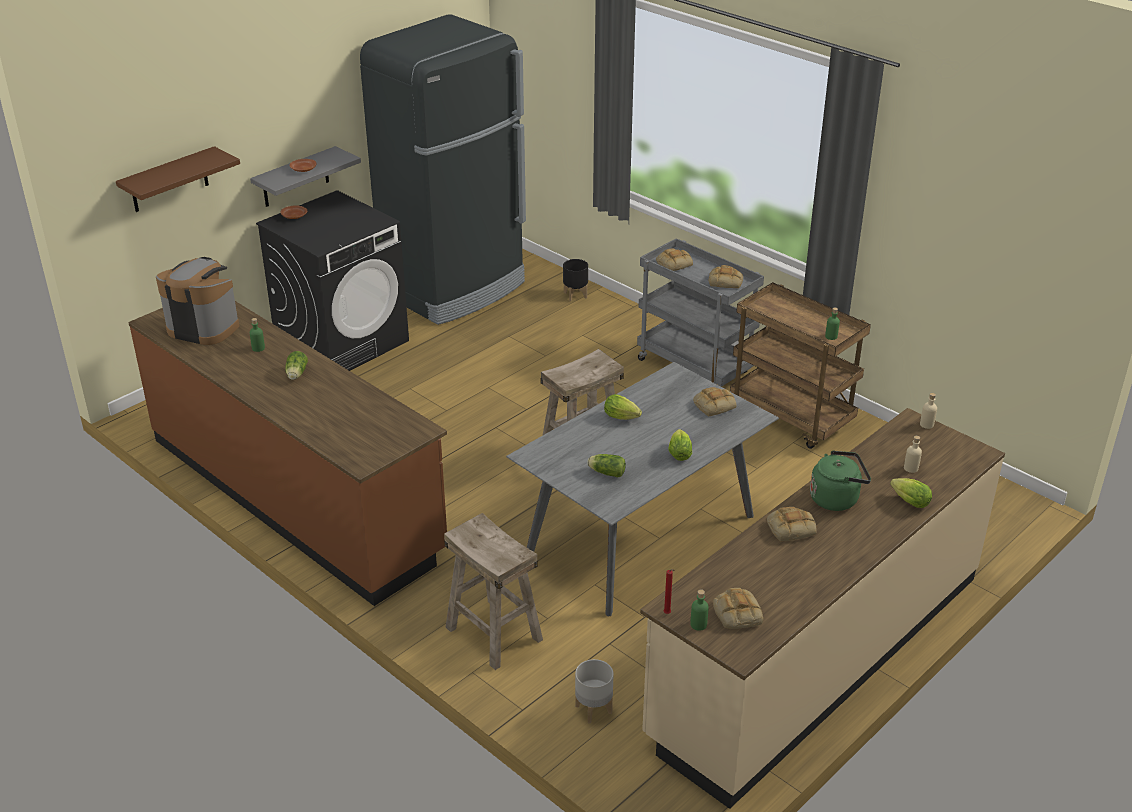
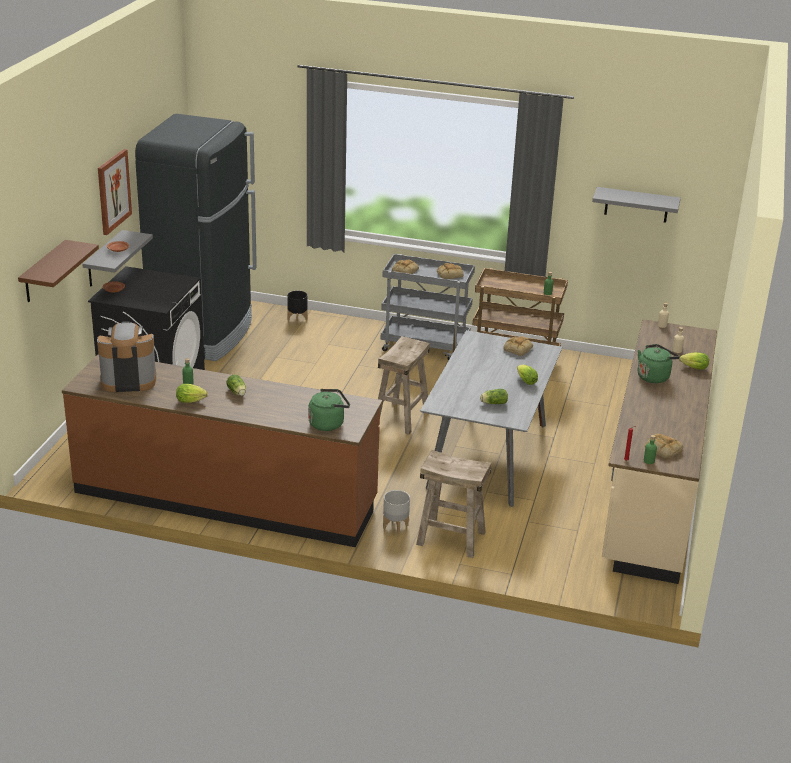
camera: 30 degrees left, 5 degrees down
grey planter [575,659,613,724] -> grey planter moved to [383,490,410,534]
lettuce [604,394,642,420] -> lettuce moved to [176,384,208,403]
bread [767,507,817,541] -> none
none -> picture [98,149,132,235]
none -> green kettle [308,389,350,431]
none -> grey shelf [592,187,681,223]

